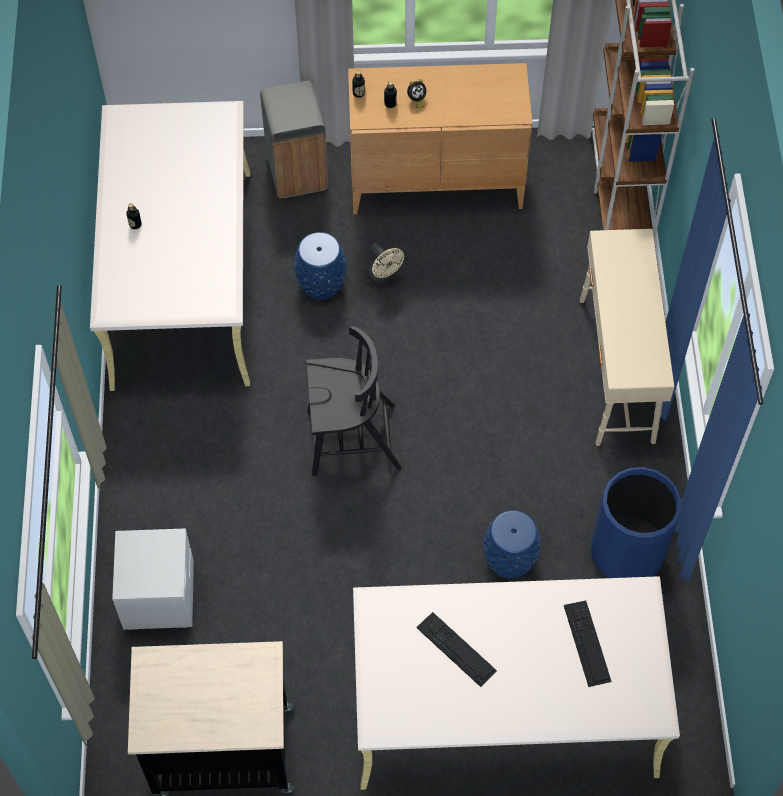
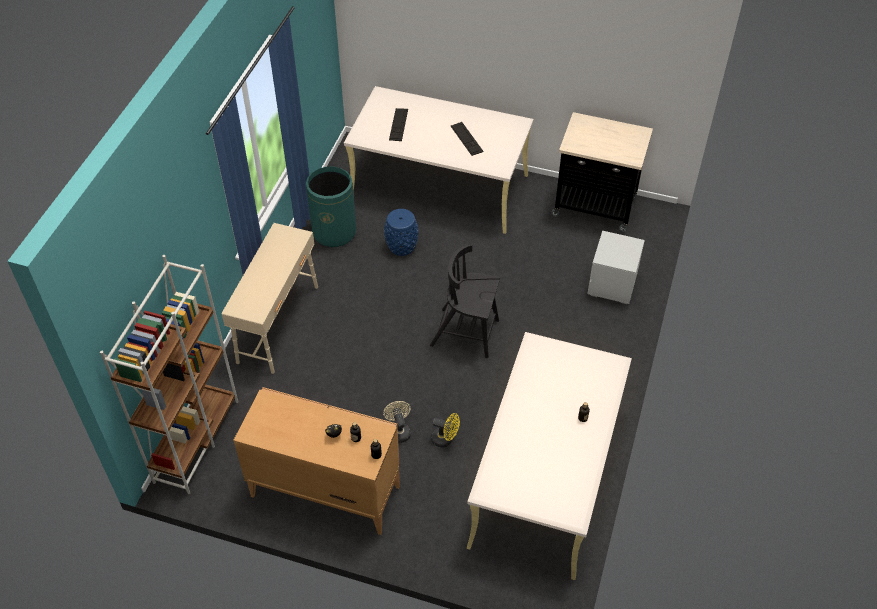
camera: 160 degrees left, 10 degrees down
grey trash can [260,81,328,198] -> none
blue stool [294,232,346,300] -> yellow fan [431,413,460,447]
blue trash can [591,467,681,578] -> green trash can [306,166,356,247]

